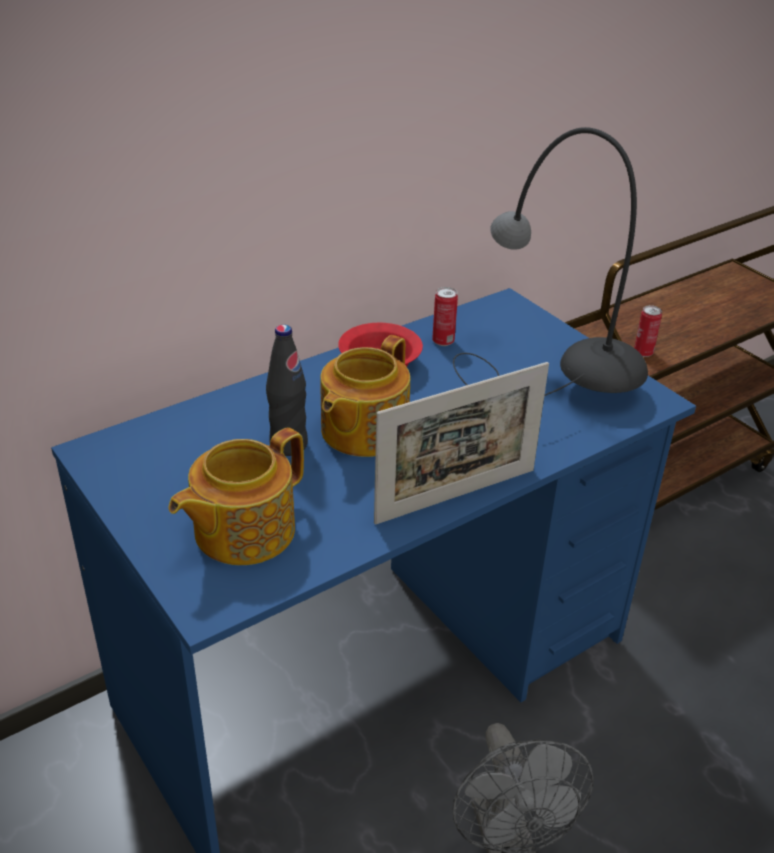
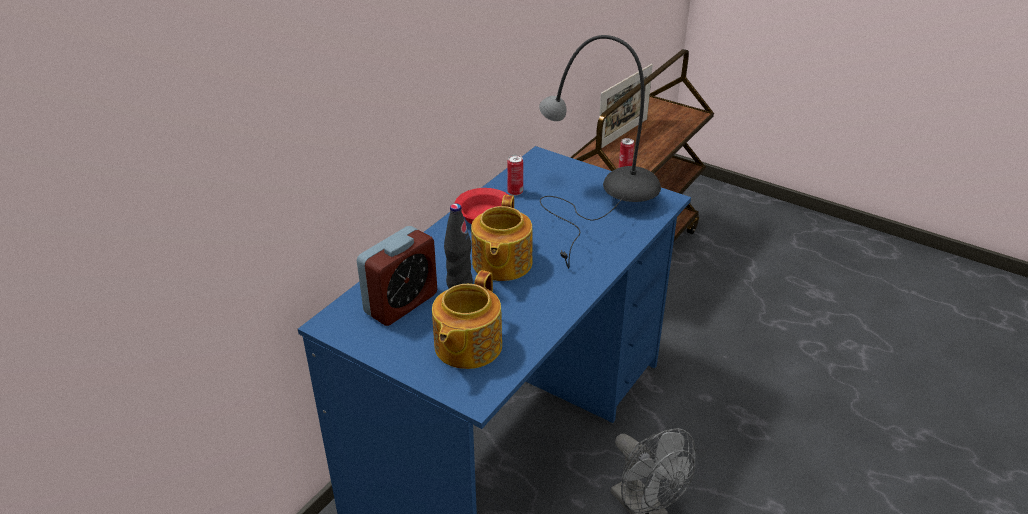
camera: 20 degrees left, 0 degrees up
picture frame [374,362,549,525] -> picture frame moved to [599,64,653,148]
none -> alarm clock [357,226,437,326]

